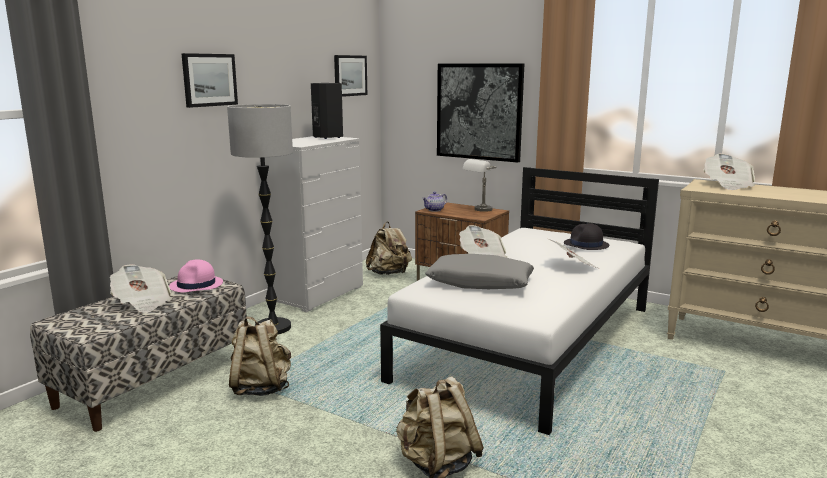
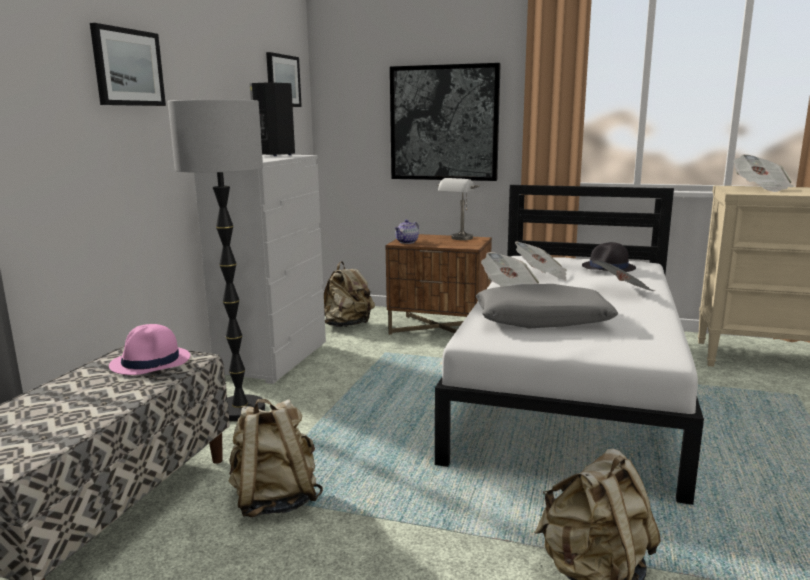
camera: 15 degrees left, 0 degrees up
newspaper [110,264,172,313] -> newspaper moved to [515,241,567,280]

